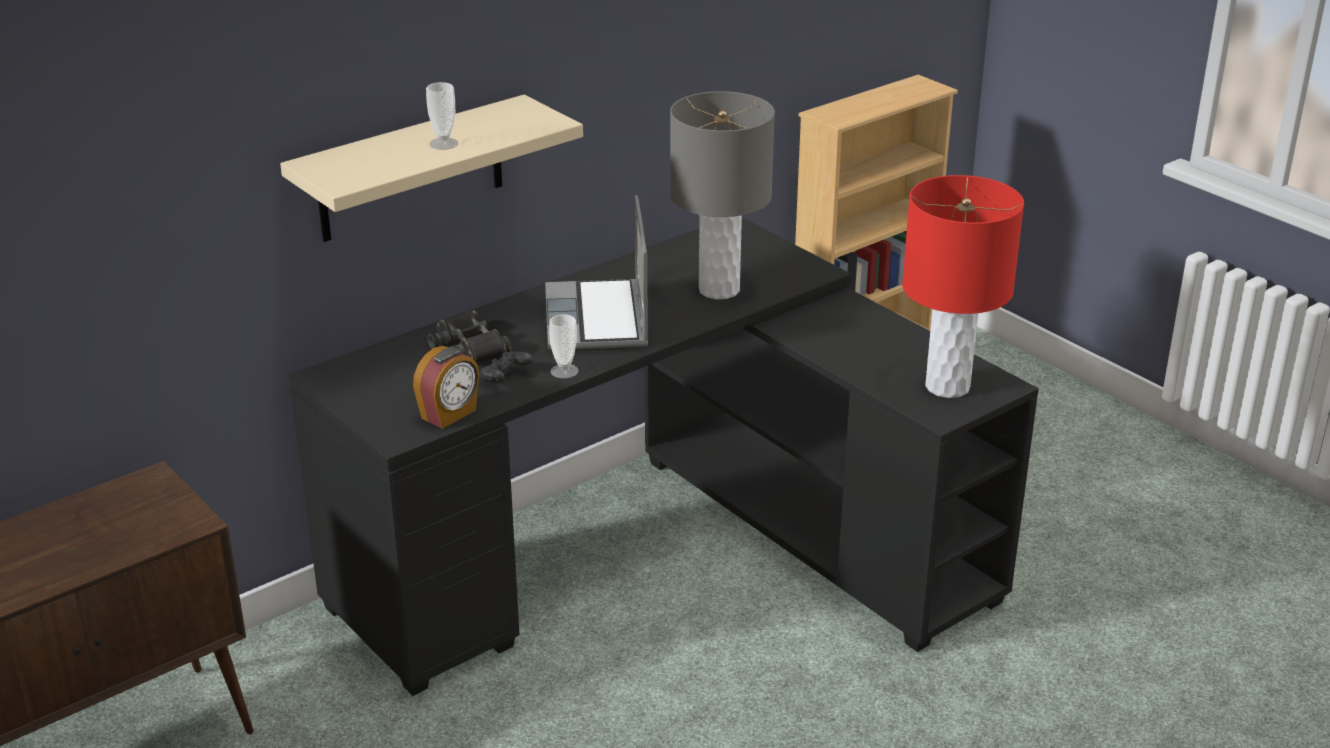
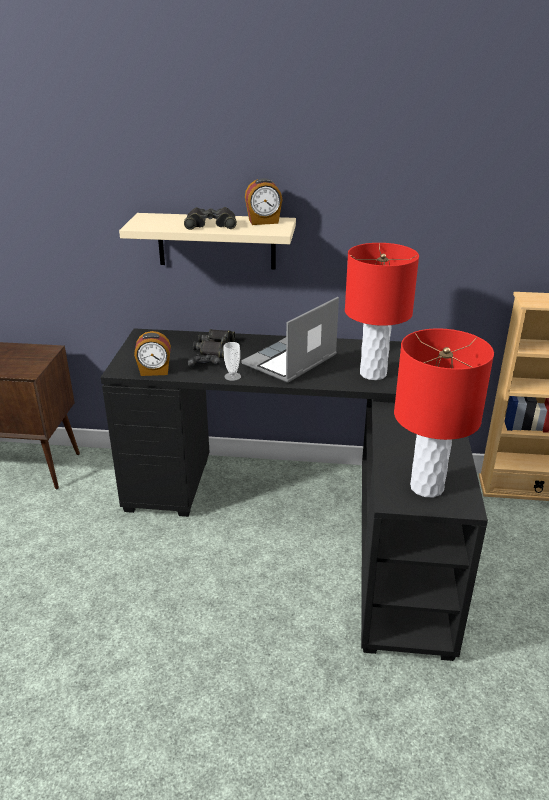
camera: 45 degrees right, 0 degrees up
cup [426,82,459,150] -> black binoculars [184,207,237,230]
grey table lamp [670,91,775,299] -> red table lamp [345,243,419,380]
none -> alarm clock [245,178,282,225]

